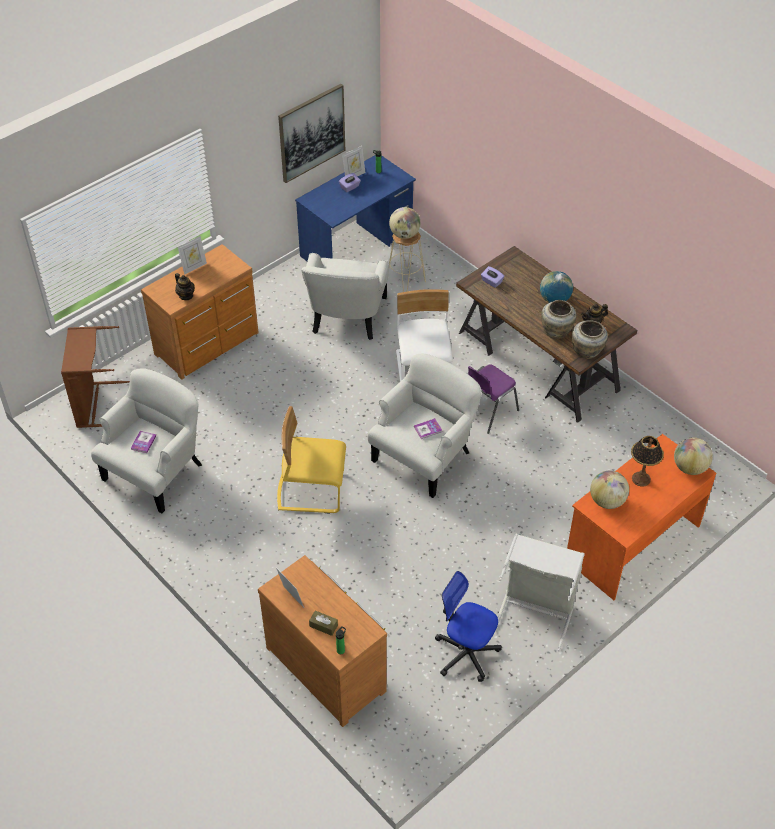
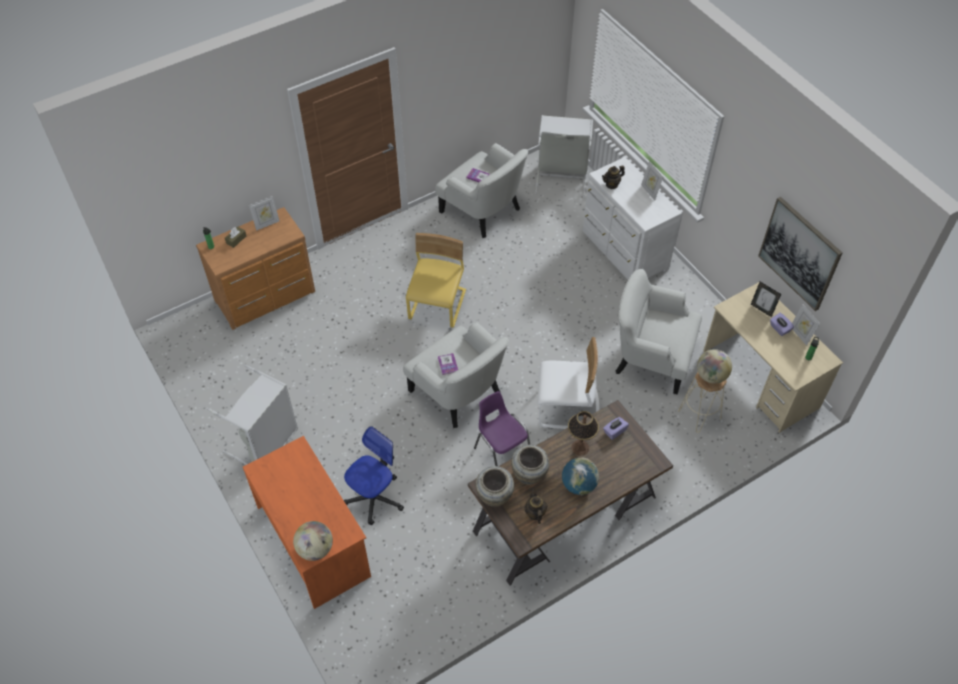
camera: 100 degrees right, 5 degrees up
brown laundry basket [61,326,130,428] -> grey laundry basket [535,115,593,198]
brown dresser [141,244,259,380] -> white dresser [583,157,682,280]
blue desk [295,155,416,261] -> beige desk [703,282,843,433]
office chair [435,571,502,682] -> office chair moved to [344,426,404,525]
globe [590,471,629,509] -> none
table lamp [631,436,664,487] -> table lamp moved to [568,411,599,456]
none -> picture frame [751,282,781,317]

